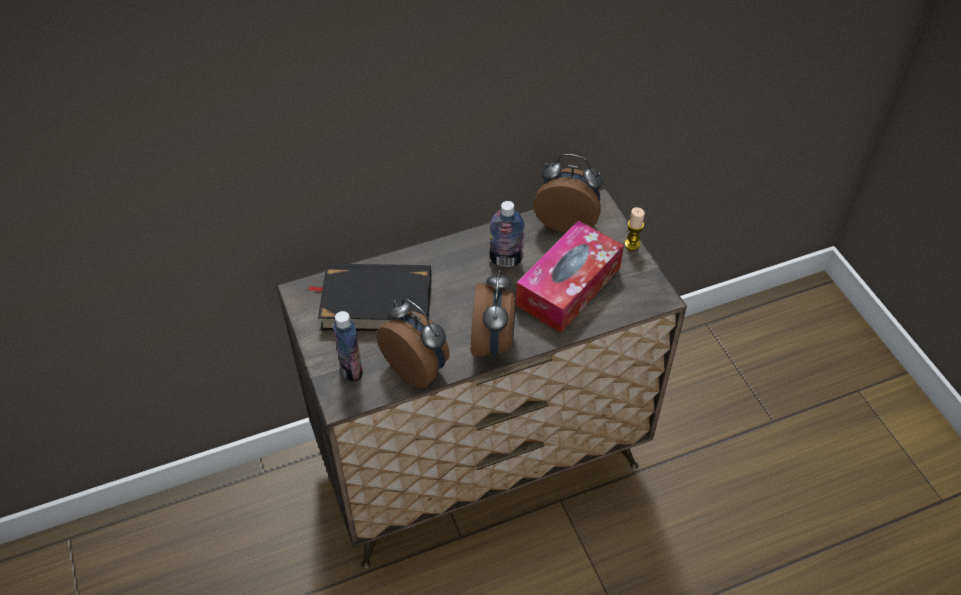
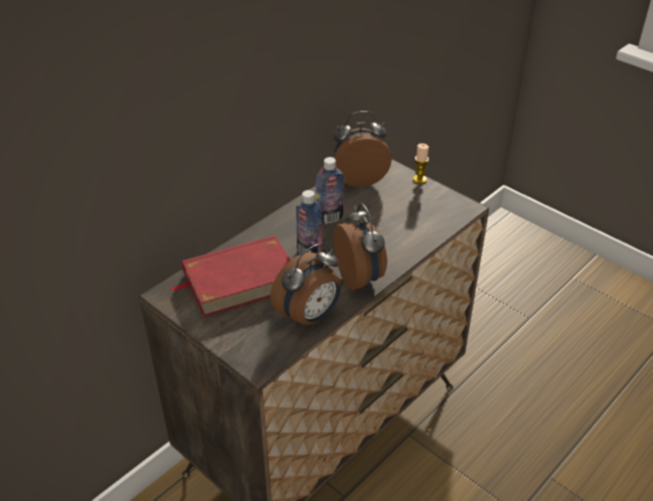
camera: 25 degrees left, 10 degrees down
black book [307,264,431,331] -> red book [170,235,291,317]
bottle [333,311,363,382] -> bottle moved to [296,190,322,254]
alarm clock [376,299,450,388] -> alarm clock turned 120 degrees clockwise [270,244,341,327]
tissue box [516,220,624,333] -> none

